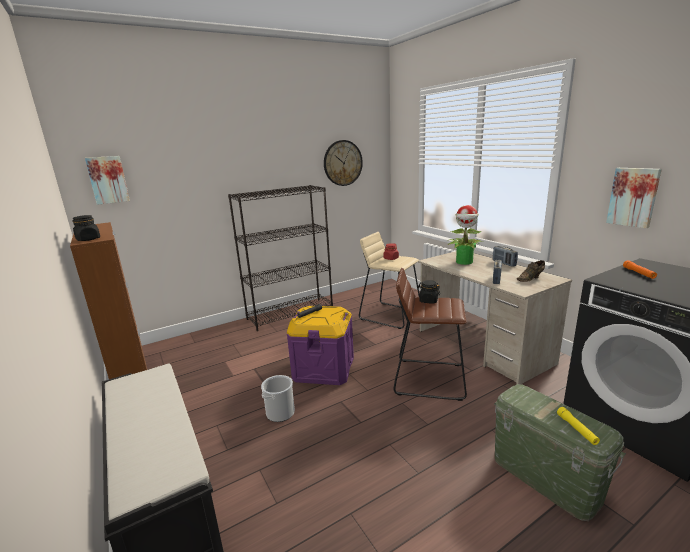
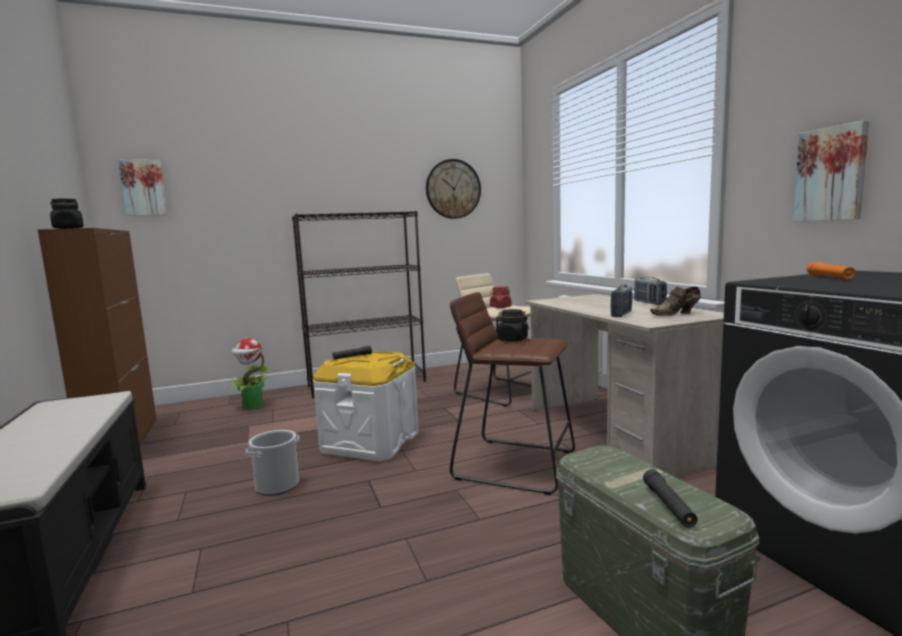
camera: 10 degrees right, 10 degrees down
purple storage box [287,306,354,385] -> white storage box [313,351,419,461]
potted plant [448,205,483,265] -> potted plant moved to [227,338,273,410]
yellow flashlight [557,407,600,445] -> black flashlight [643,469,698,528]

